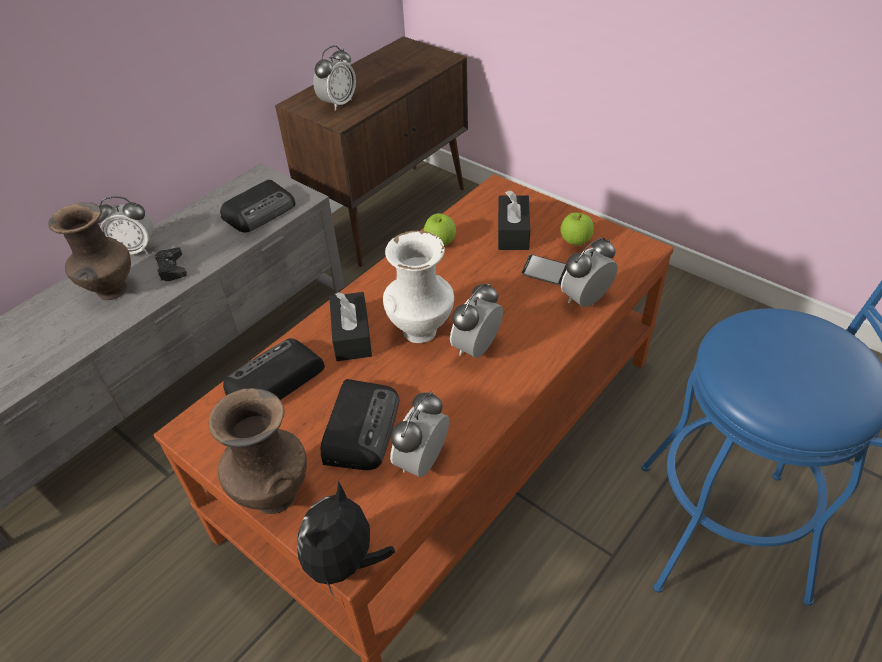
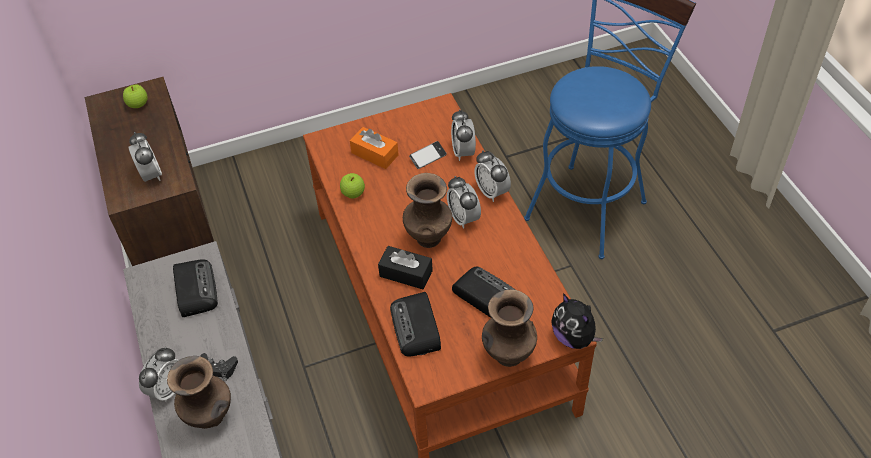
camera: 60 degrees left, 5 degrees up
white vase [383,231,454,343] -> brown vase [403,173,452,248]
alarm clock [390,391,449,477] -> alarm clock moved to [474,151,511,202]
black tissue box [498,190,530,250] -> orange tissue box [350,127,399,169]
apple [560,212,594,245] -> apple moved to [123,84,148,108]

